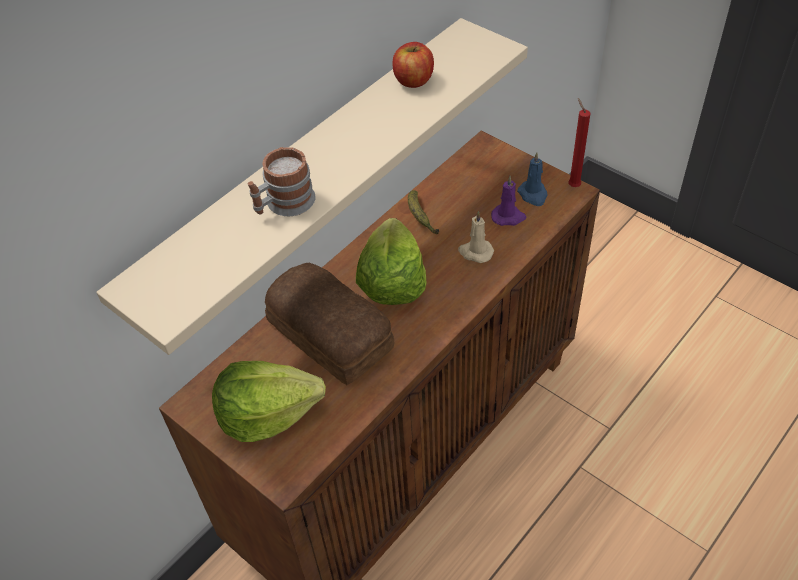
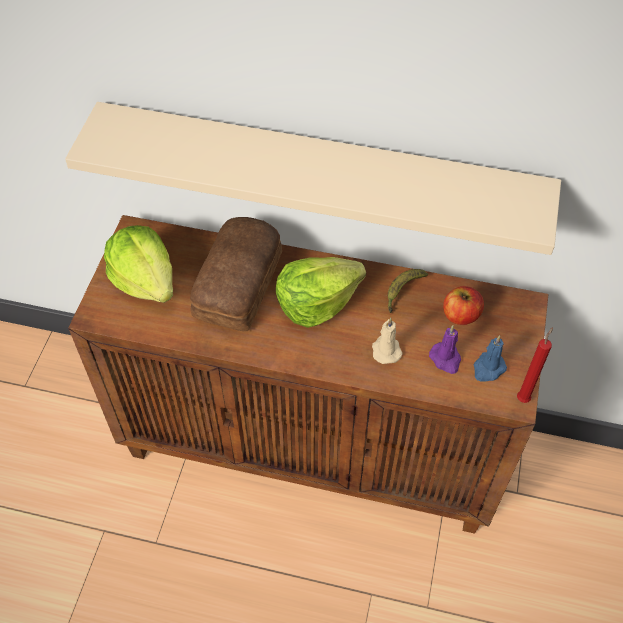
camera: 60 degrees right, 5 degrees up
mug [248,147,315,216] -> none
apple [392,42,434,88] -> apple moved to [443,286,484,325]

